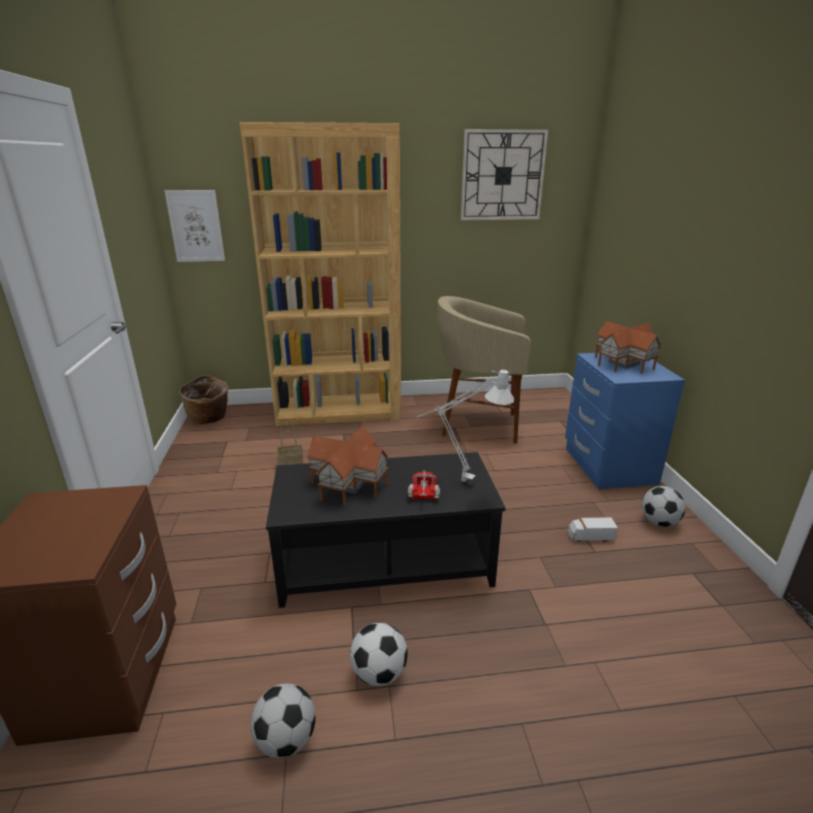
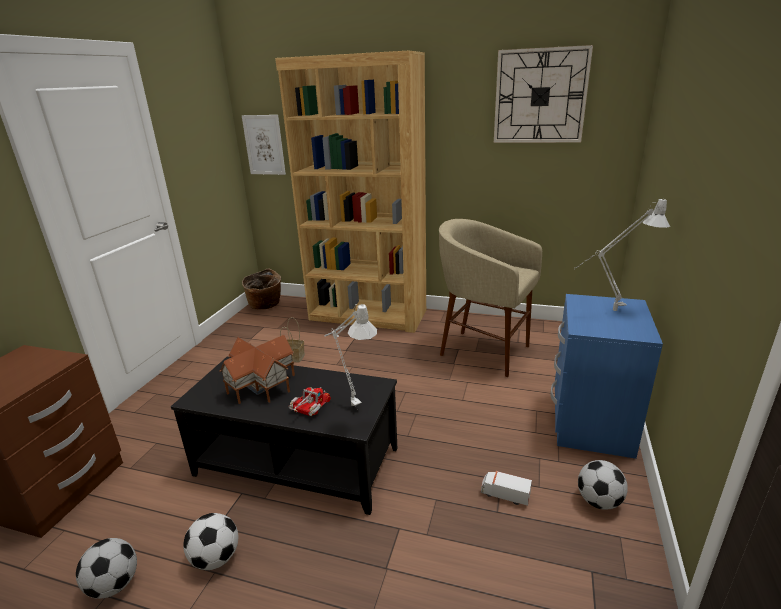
camera: 25 degrees right, 0 degrees up
toy house [595,321,662,374] -> grey table lamp [575,199,670,311]

